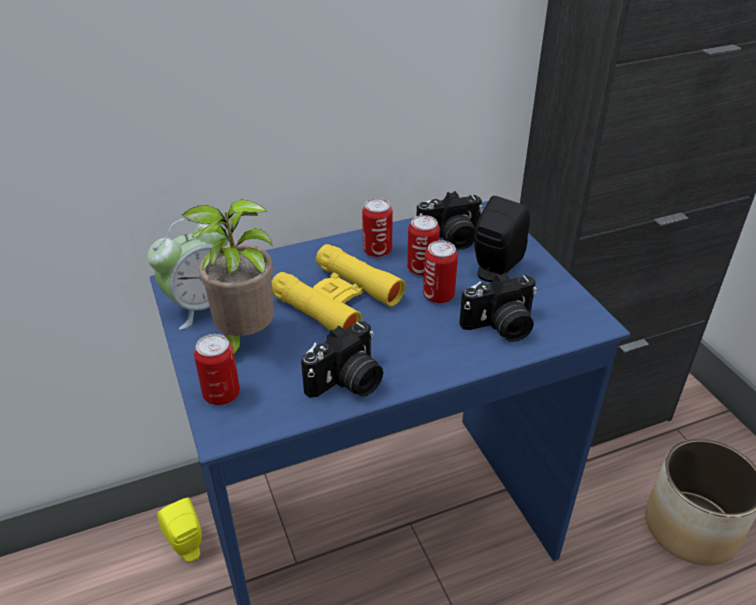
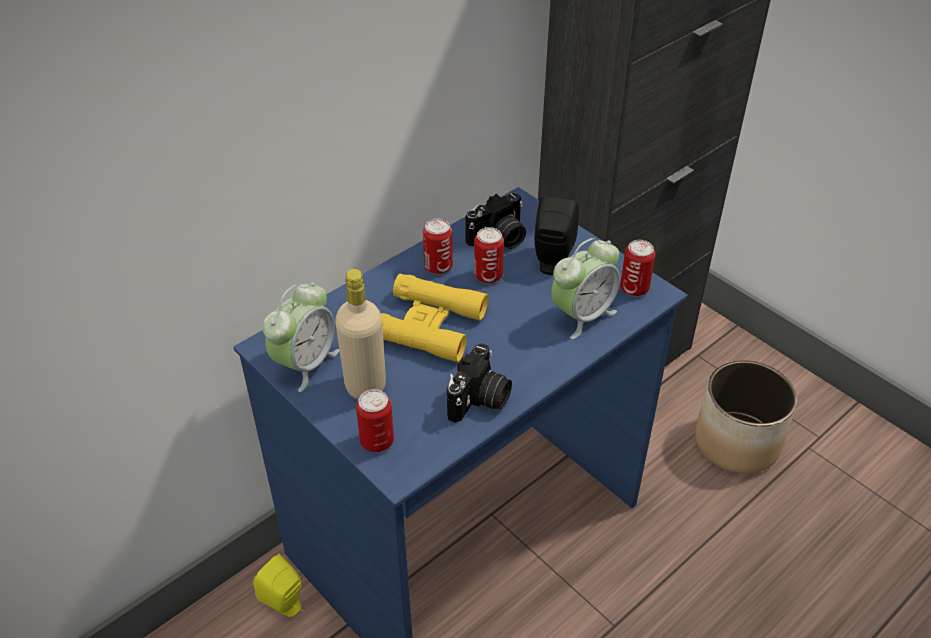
camera: 20 degrees left, 5 degrees up
potted plant [182,200,274,356] -> beige bottle [335,269,386,400]
can [423,241,458,304] -> can moved to [620,240,655,296]
camera [459,273,537,342] -> alarm clock [551,238,620,339]

